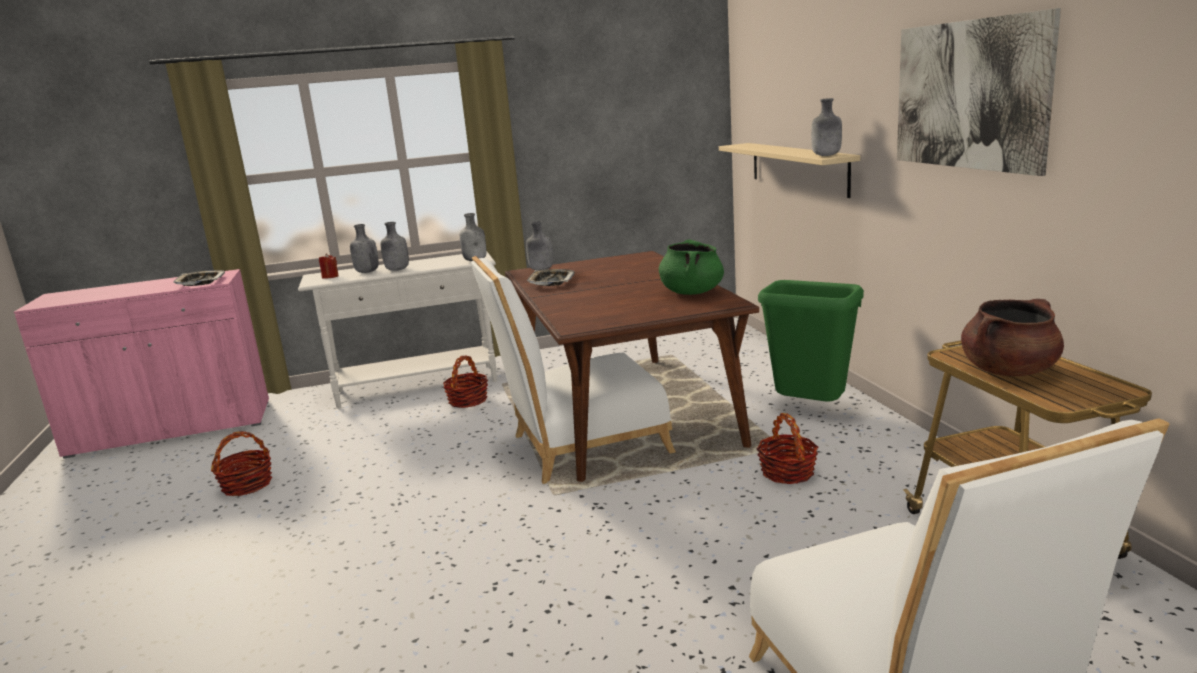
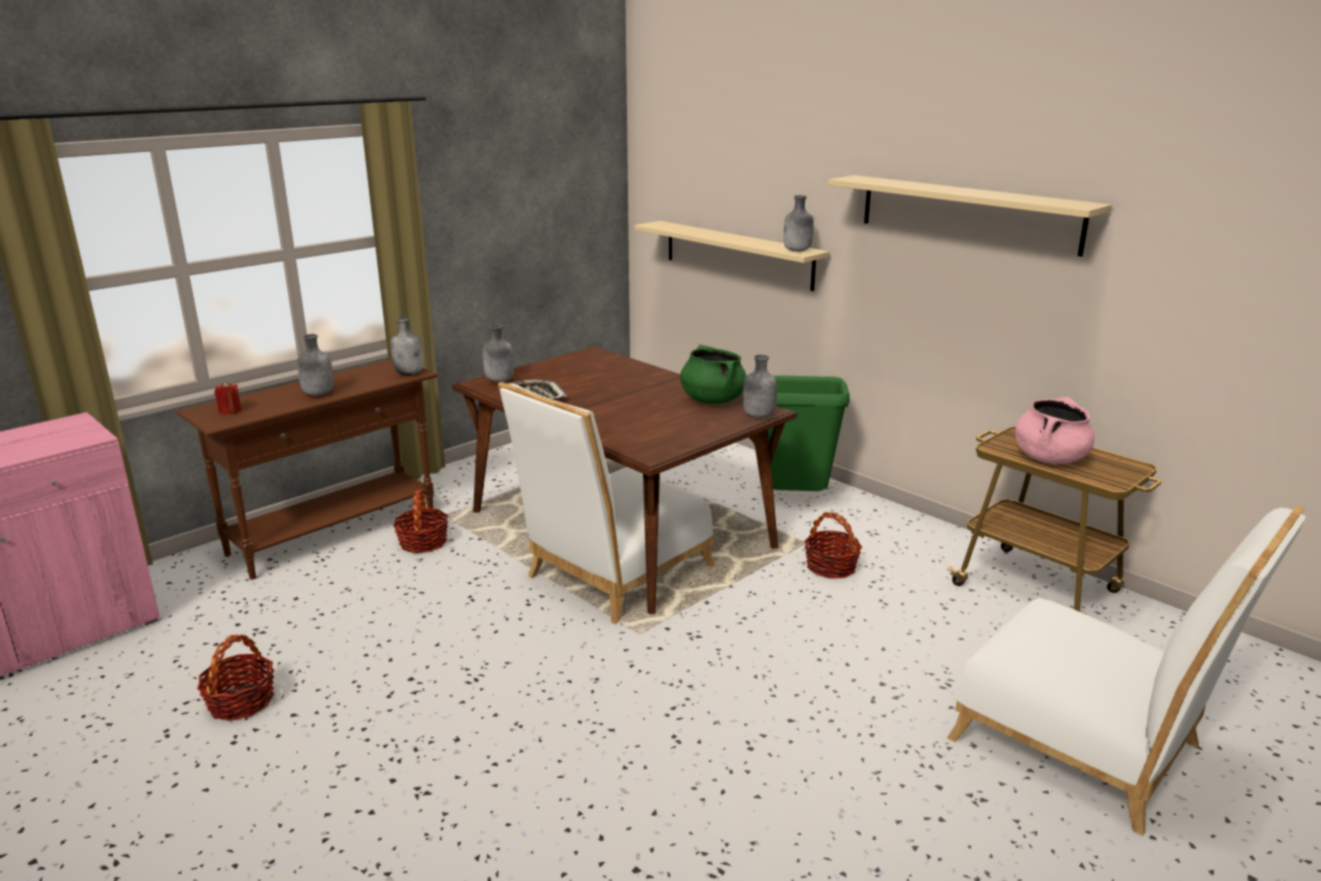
camera: 30 degrees left, 5 degrees up
tray [173,270,225,286] -> none
white console table [298,251,497,409] -> brown console table [176,359,437,580]
grey bottle [350,224,379,273] -> grey bottle moved to [743,355,777,418]
picture [897,8,1061,176] -> beige shelf [828,175,1112,256]
brown cooking pot [961,299,1064,376] -> pink cooking pot [1015,397,1094,464]

